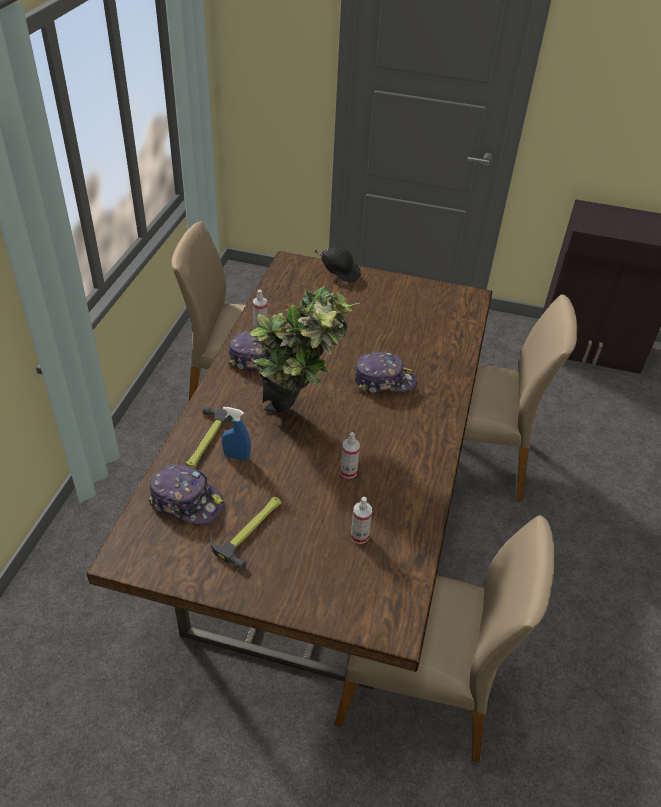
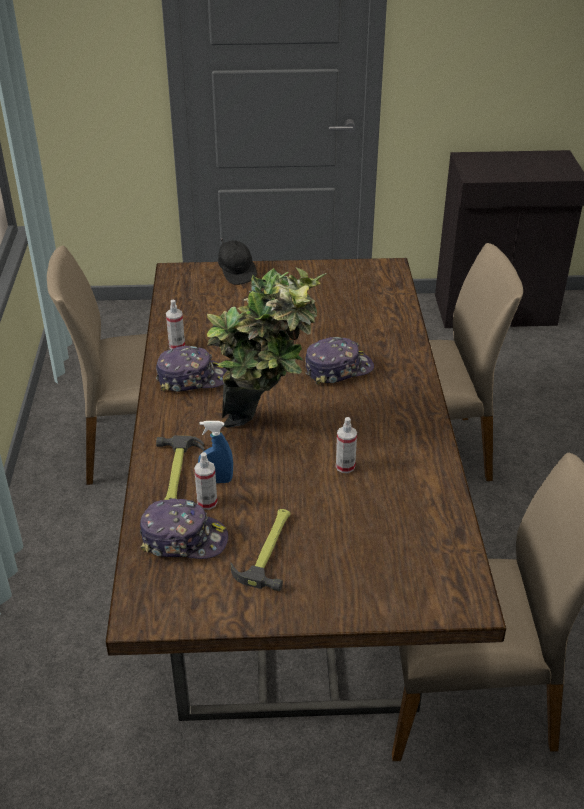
camera: 15 degrees left, 5 degrees down
black cap [314,247,361,283] -> black cap turned 60 degrees clockwise [218,238,257,285]
spray bottle [351,497,372,544] -> spray bottle moved to [194,452,217,510]

